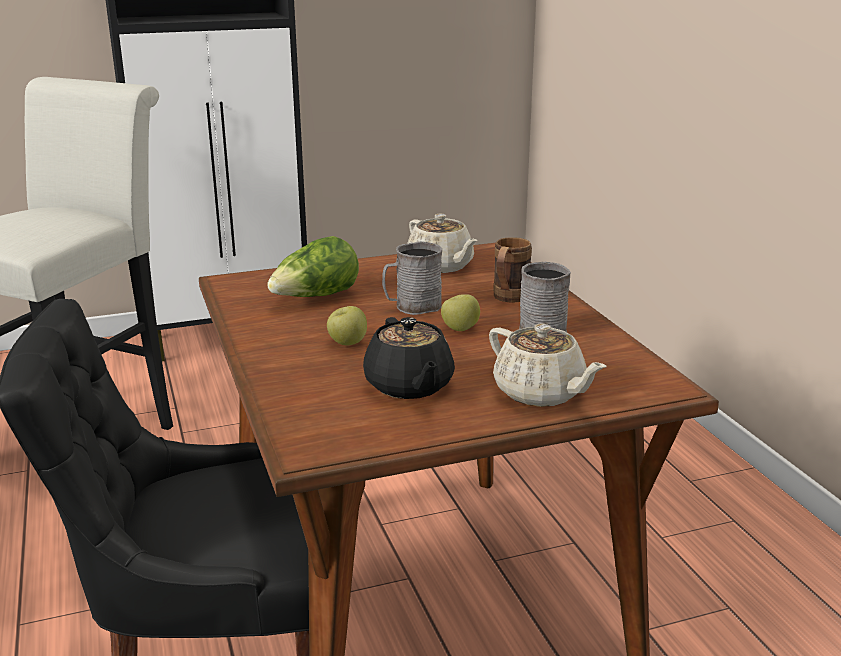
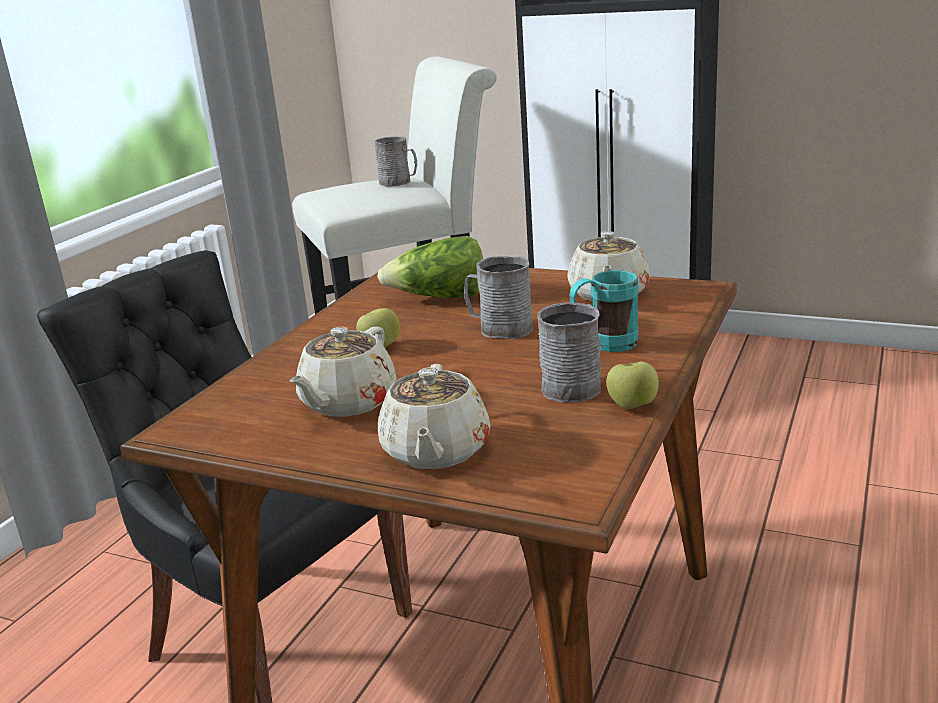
camera: 45 degrees right, 0 degrees up
black teapot [363,317,455,399] -> beige teapot [290,327,397,417]
apple [441,294,480,331] -> apple moved to [606,362,659,409]
brown mug [493,237,532,303] -> turquoise mug [569,270,639,352]
none -> grey mug [375,136,417,187]

